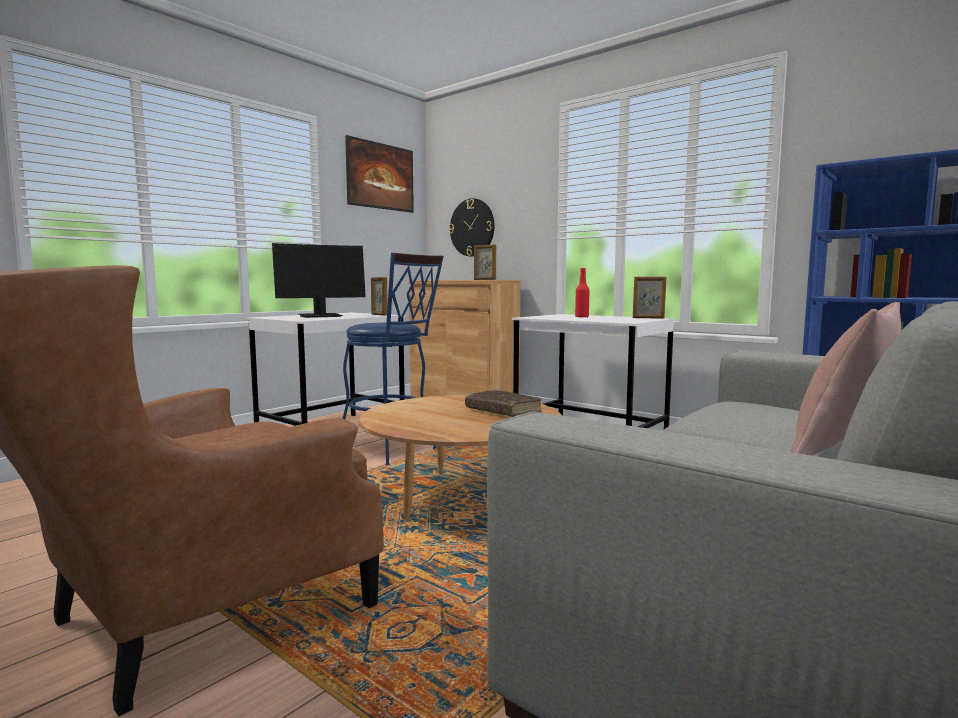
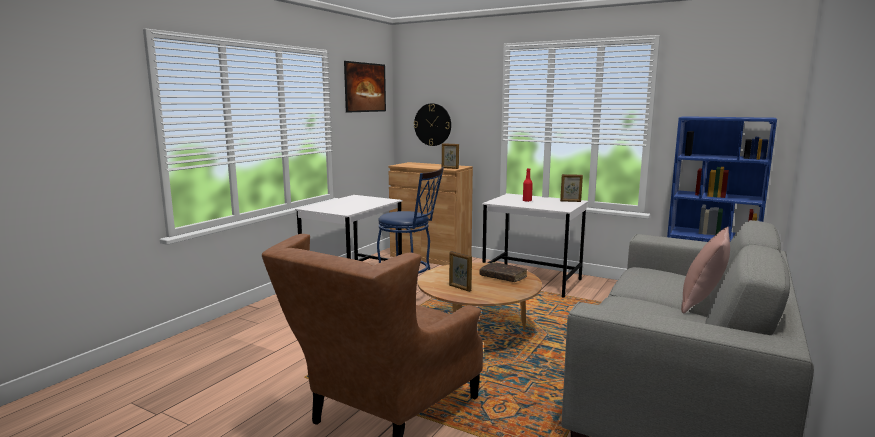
camera: 10 degrees left, 5 degrees up
monitor [272,243,366,318] -> none
picture frame [371,277,388,316] -> picture frame moved to [449,251,472,292]

